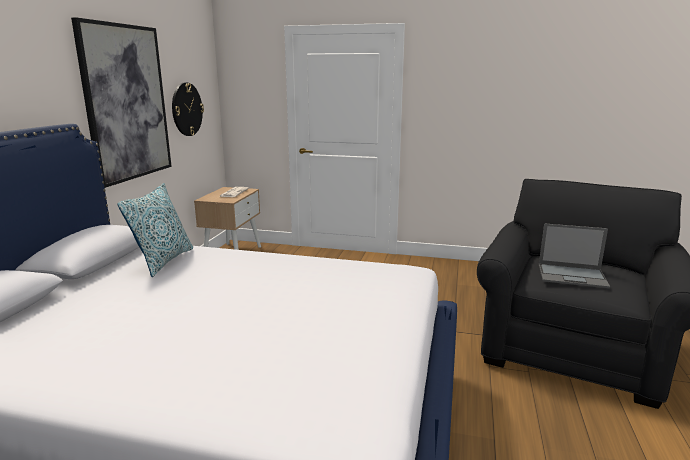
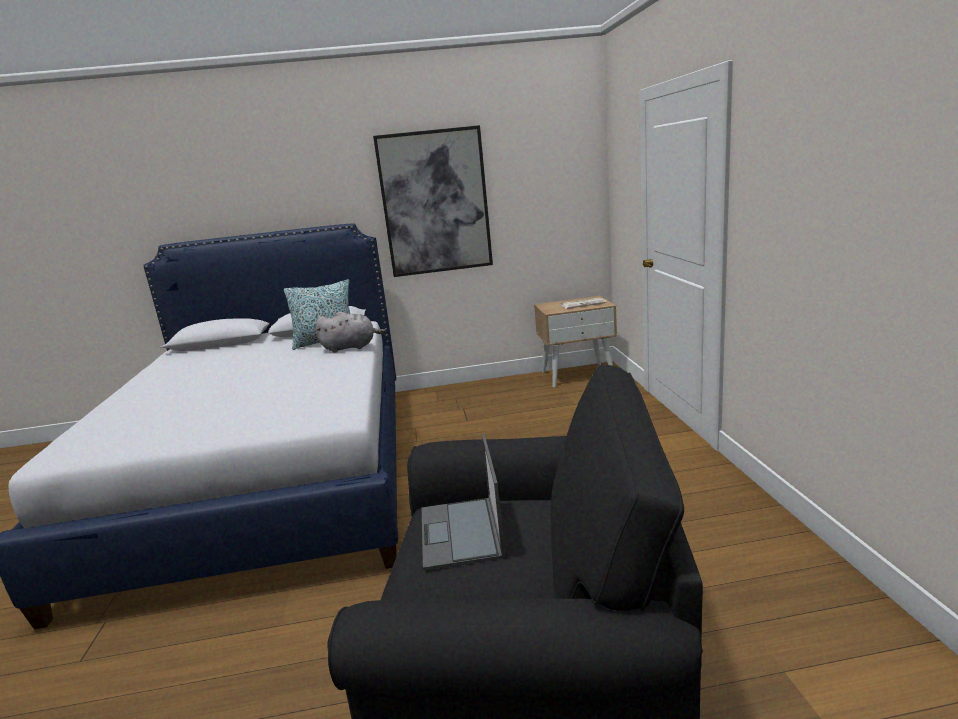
camera: 70 degrees right, 0 degrees up
wall clock [172,83,204,136] -> none
none -> grey plush toy [315,312,386,353]

